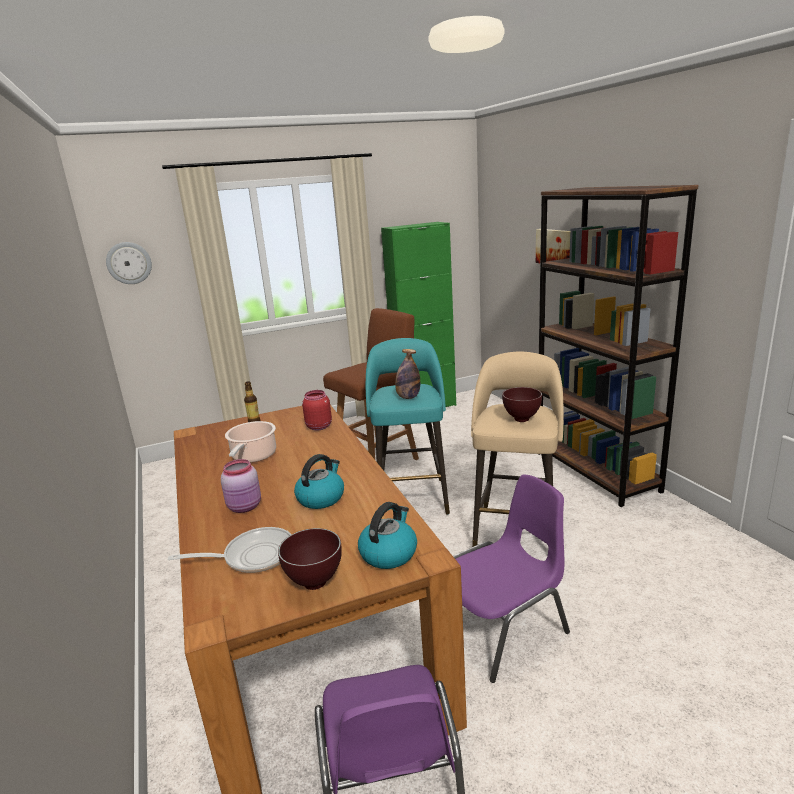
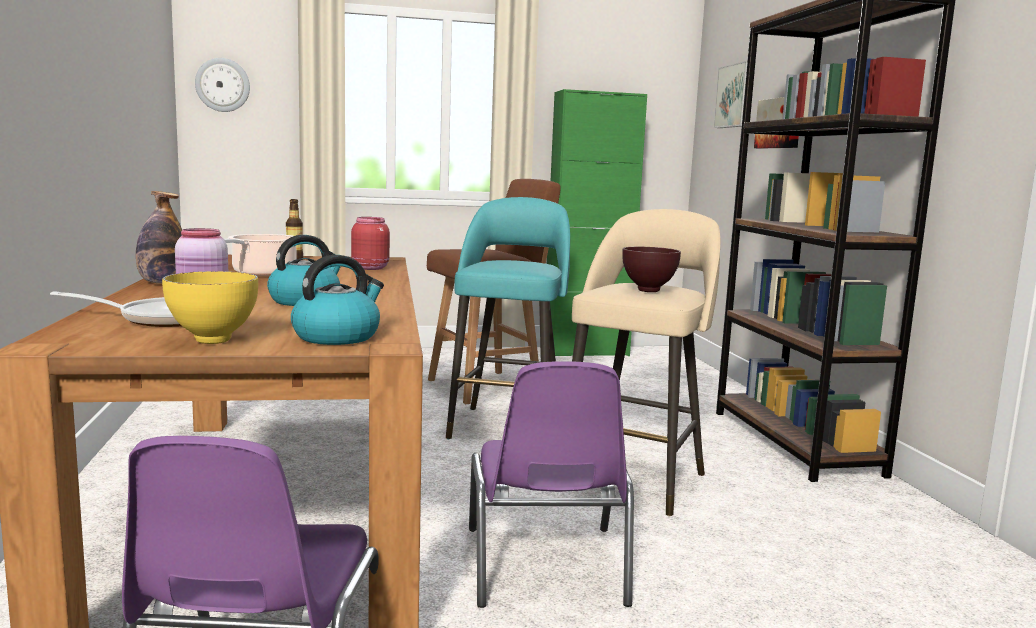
camera: 10 degrees right, 10 degrees down
brown bowl [278,528,342,590] -> yellow bowl [162,271,258,344]
bottle [395,349,420,399] -> bottle moved to [136,191,182,284]
purple chair [453,474,570,683] -> purple chair turned 105 degrees clockwise [469,361,634,608]
none -> picture [714,61,747,128]

